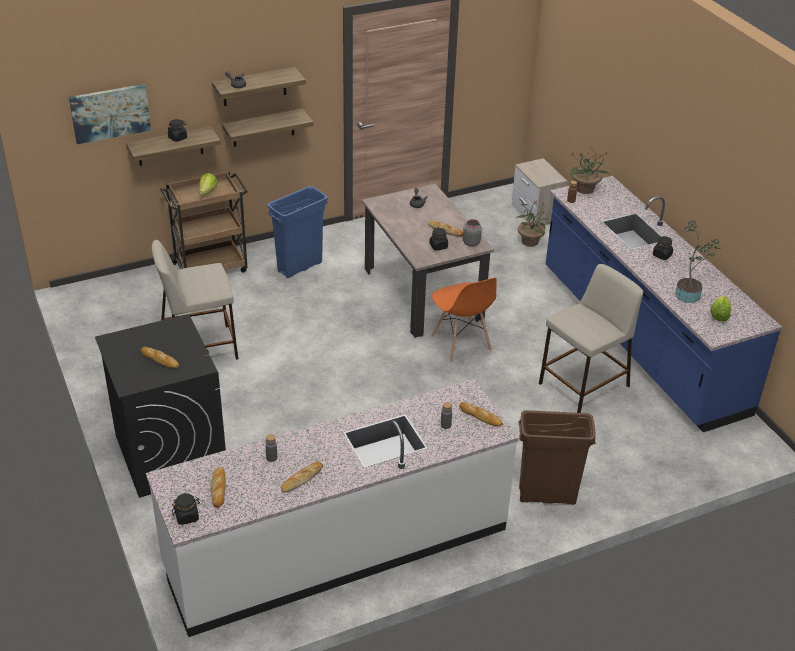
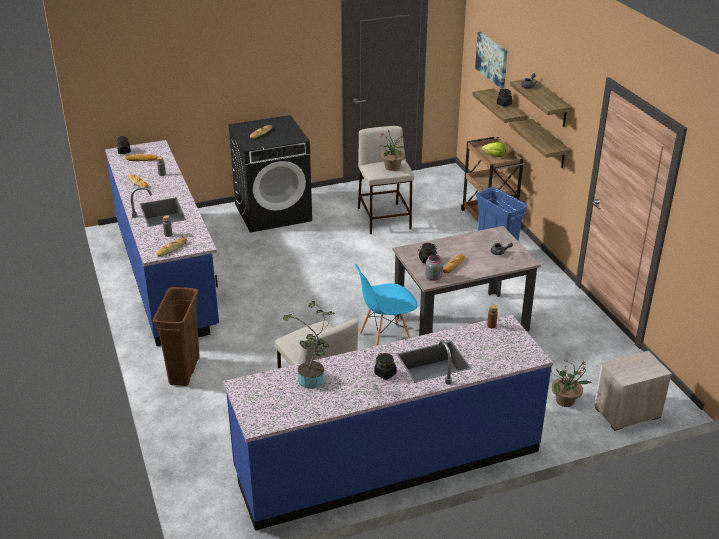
camera: 95 degrees right, 5 degrees down
white counter [146,379,519,637] -> blue counter [105,140,219,346]
orange chair [431,278,497,362] -> blue chair [355,264,418,346]
potted plant [571,147,610,194] -> potted plant moved to [378,130,405,171]
lettuce [710,296,731,321] -> none

